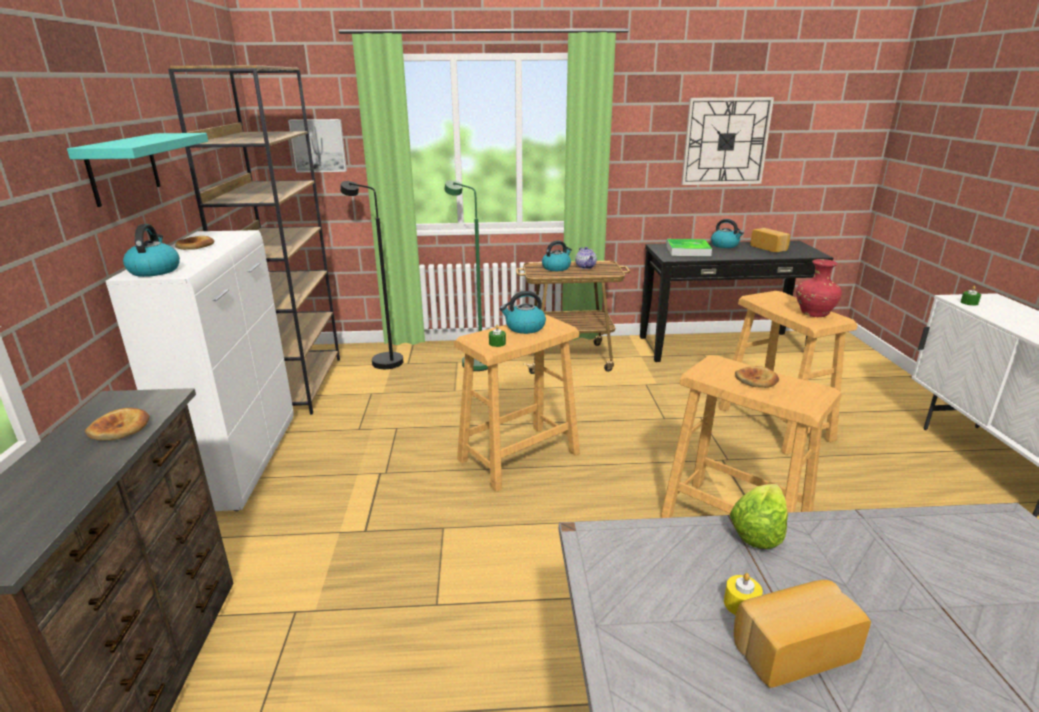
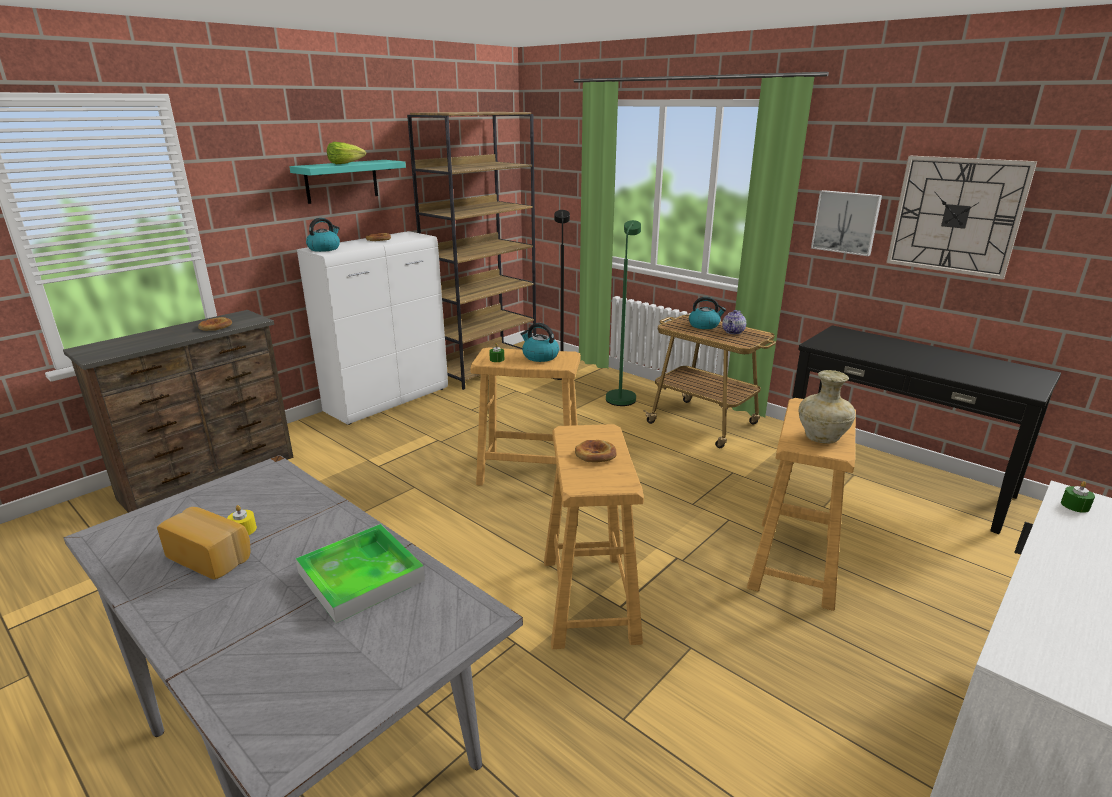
camera: 45 degrees right, 0 degrees up
picture [288,119,347,173] -> picture moved to [811,190,882,256]
tray [666,239,712,256] -> tray moved to [296,524,425,623]
kettle [711,219,744,248] -> none
lettuce [729,484,788,549] -> lettuce moved to [327,142,366,164]
bread [750,228,790,252] -> none
red vase [796,259,842,317] -> beige vase [799,370,856,444]

